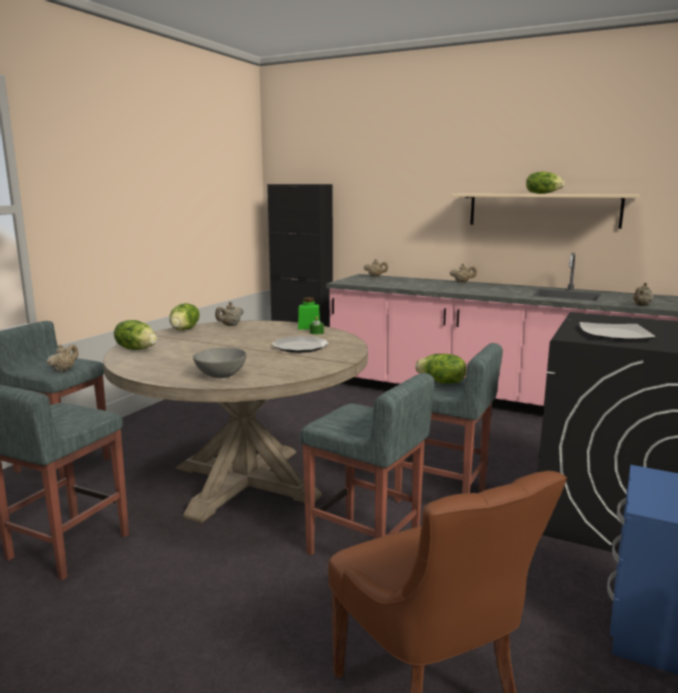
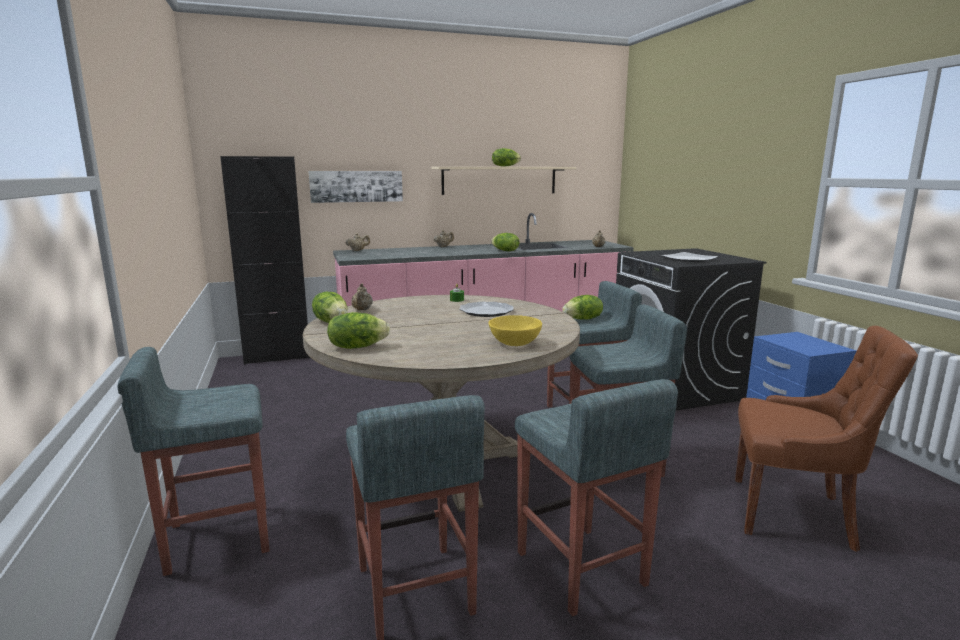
camera: 45 degrees left, 0 degrees up
beige teapot [47,344,78,372] -> none
grey bowl [193,348,246,378] -> yellow bowl [488,315,542,346]
green jar [298,297,320,330] -> none
none -> picture [309,171,403,203]
none -> lettuce [491,233,519,251]
none -> grey stool [515,379,678,616]

